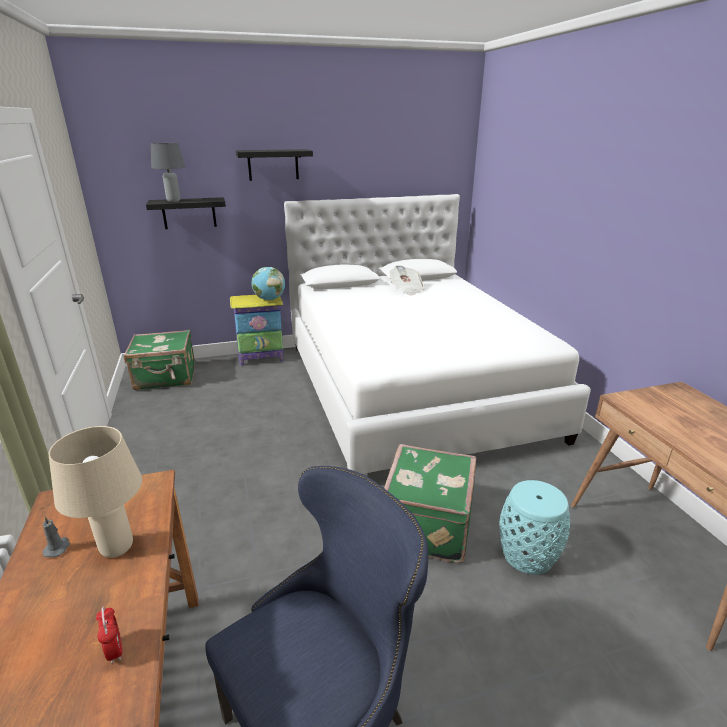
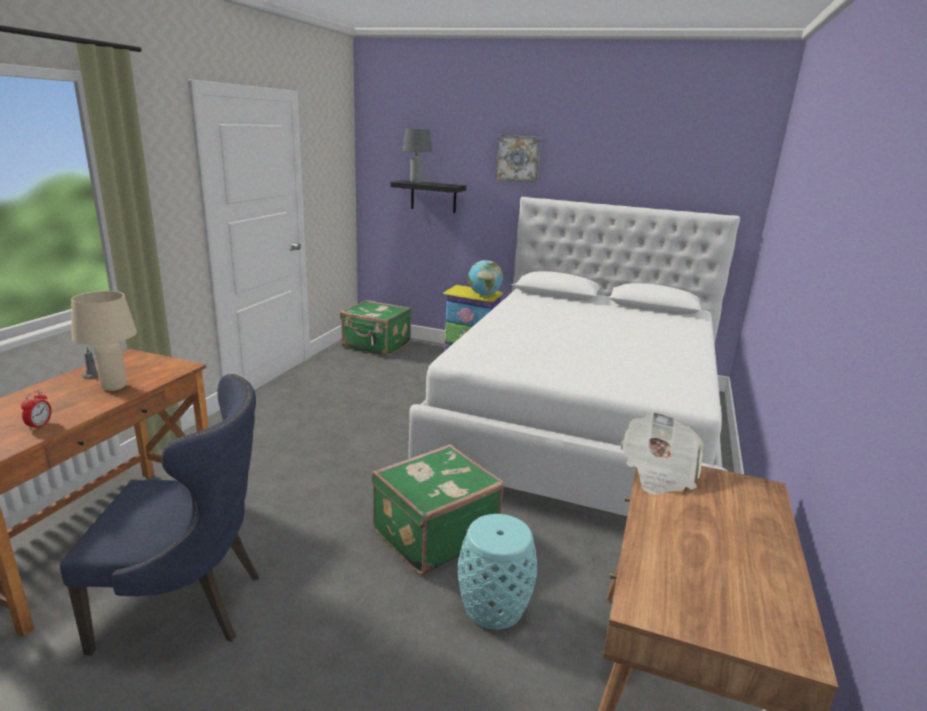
camera: 35 degrees right, 5 degrees down
black shelf [236,149,313,181] -> picture [495,135,541,183]
newspaper [389,265,424,296] -> newspaper moved to [621,411,704,495]

